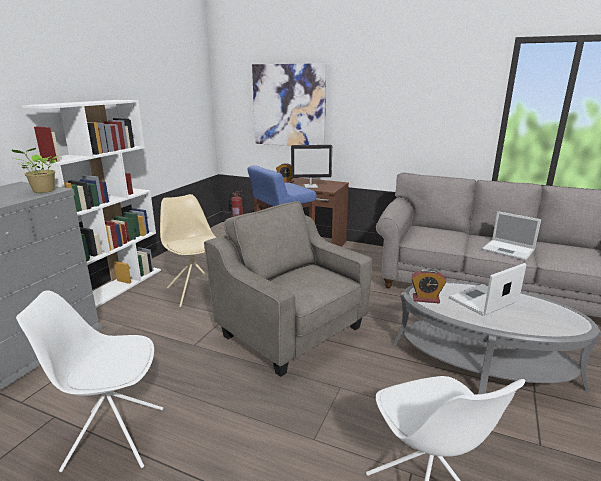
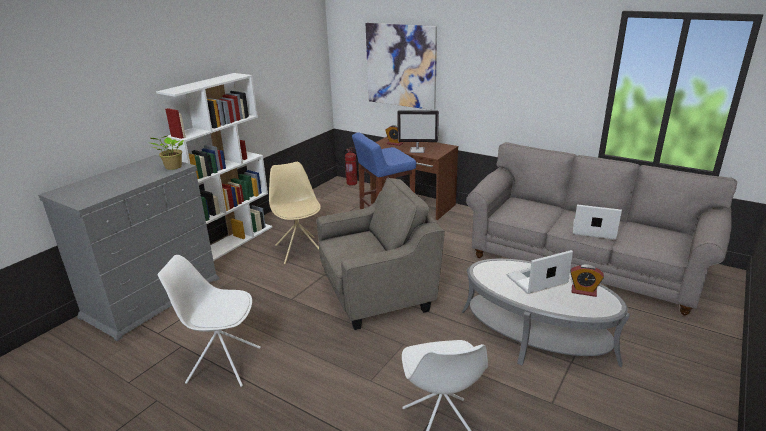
camera: 10 degrees right, 5 degrees up
grey armchair [204,201,372,377] -> grey armchair turned 105 degrees clockwise [317,178,445,330]
alarm clock [411,269,446,303] -> alarm clock moved to [570,265,604,297]
laptop [482,211,541,260] -> laptop turned 150 degrees clockwise [573,204,622,240]

